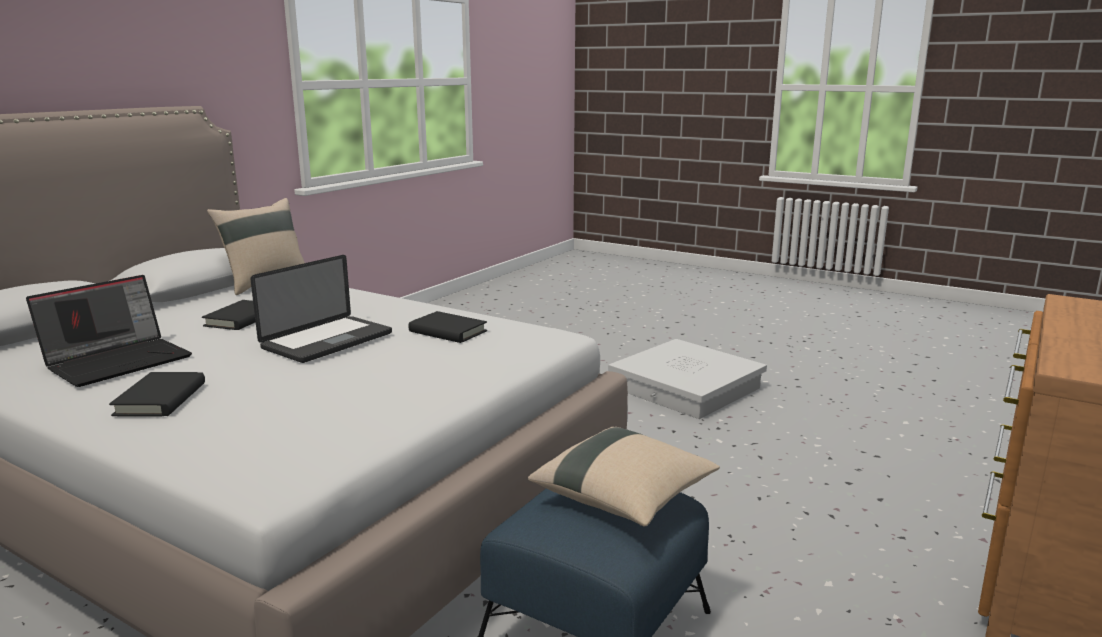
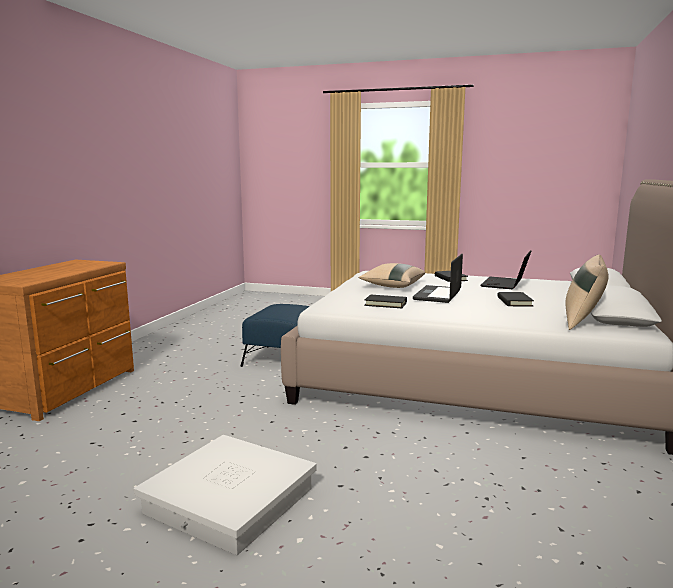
camera: 165 degrees right, 5 degrees down
beige pillow [528,427,720,526] -> beige pillow moved to [359,263,425,288]

